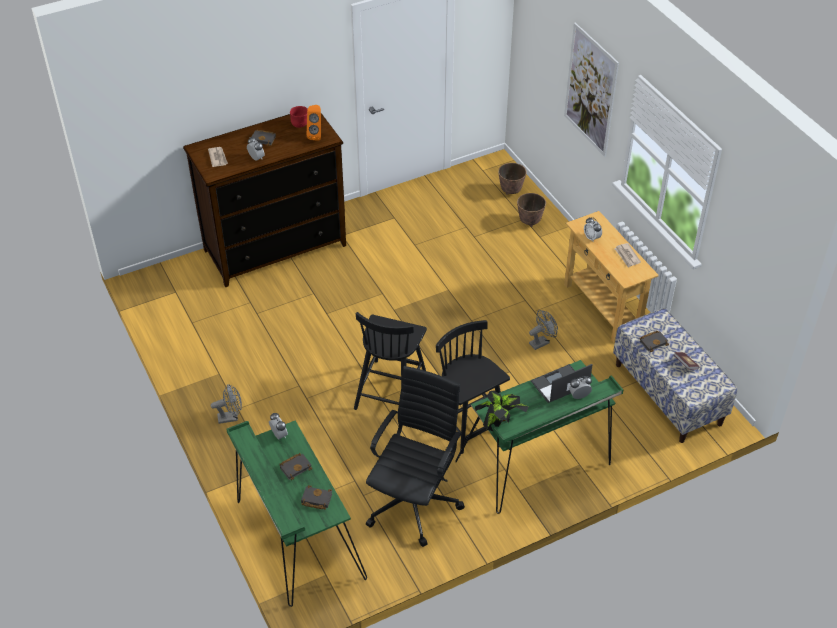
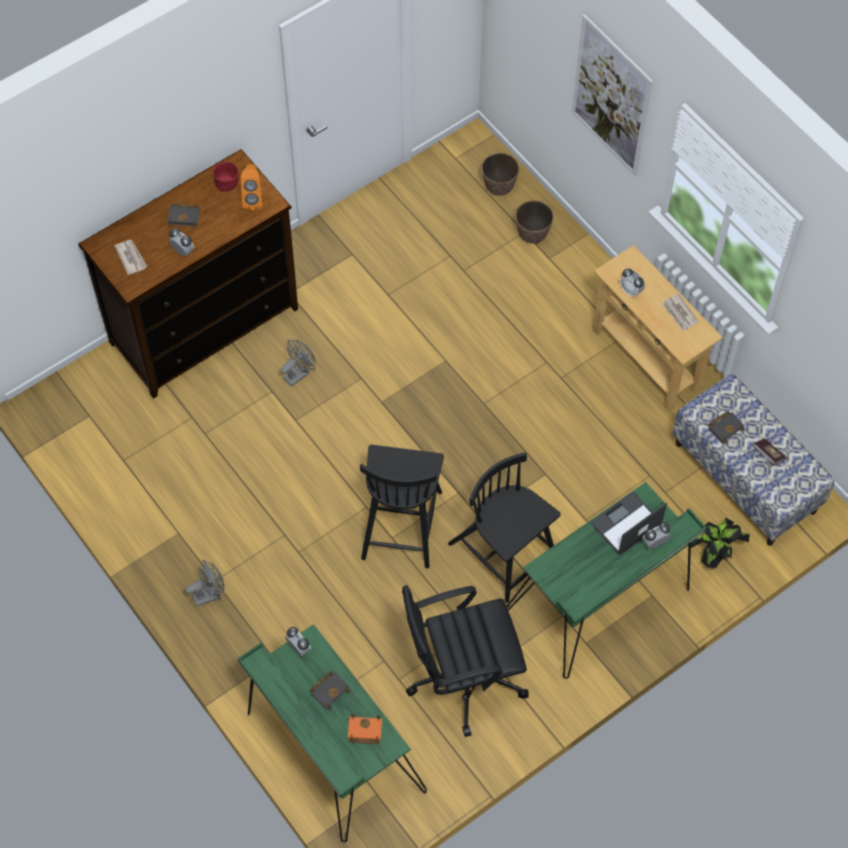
camera: 10 degrees left, 15 degrees up
black book [301,485,332,510] -> orange book [348,714,382,744]
black office chair [366,366,465,547] -> black office chair turned 120 degrees counterclockwise [402,585,529,737]
potted plant [475,391,528,432] -> potted plant moved to [691,518,750,568]
grey fan [529,310,558,350] -> grey fan moved to [280,340,316,387]

